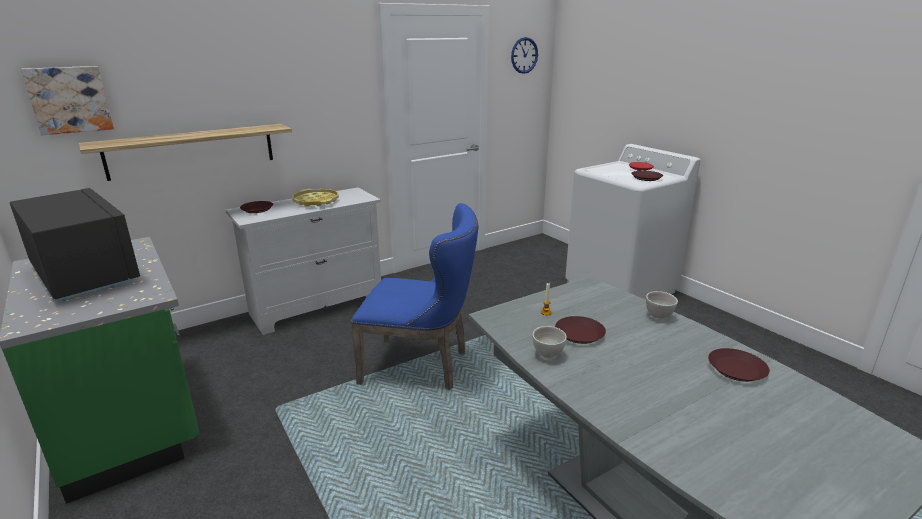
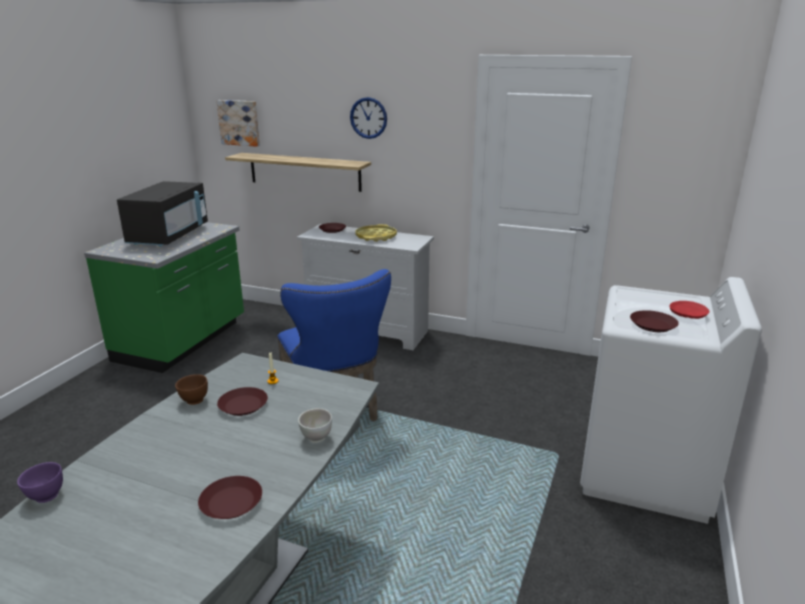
camera: 55 degrees right, 0 degrees up
wall clock [511,37,538,74] -> wall clock moved to [350,97,387,139]
white bowl [532,326,567,360] -> brown bowl [175,374,208,405]
none -> purple bowl [17,462,63,503]

